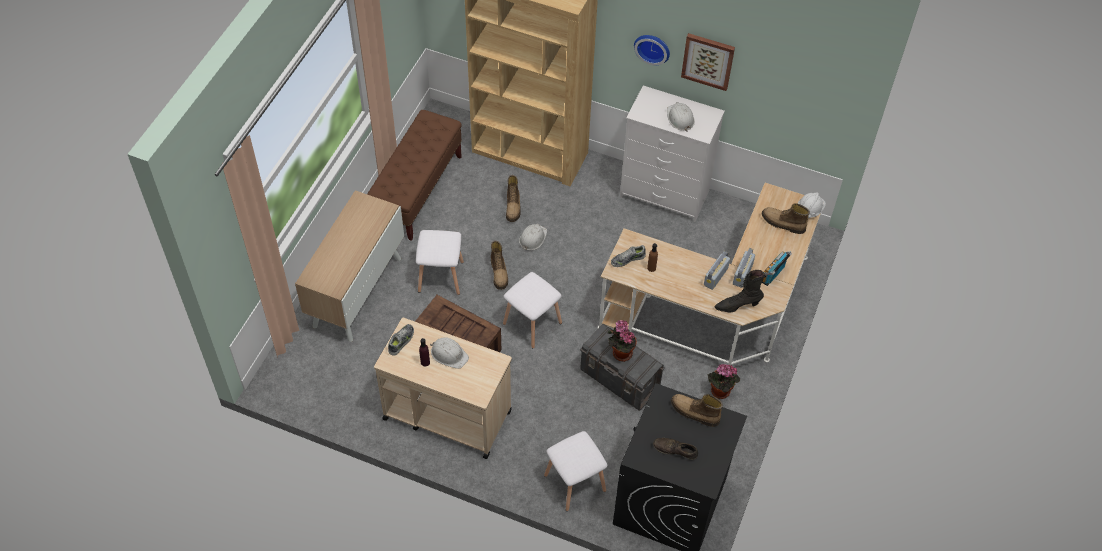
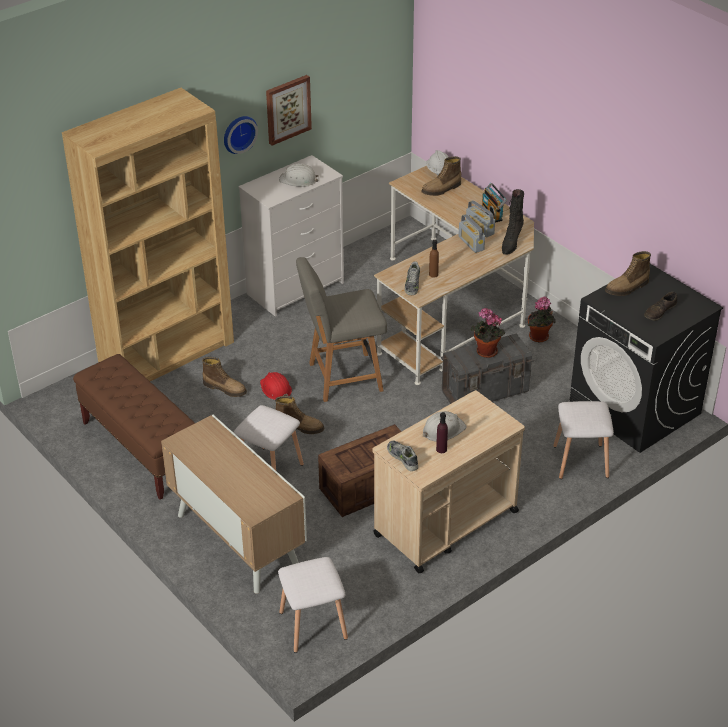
camera: 60 degrees left, 15 degrees down
white stool [503,272,562,348] -> white stool moved to [278,557,348,653]
white hard hat [519,224,547,250] -> red hard hat [260,372,292,400]
none -> grey chair [296,257,387,402]

